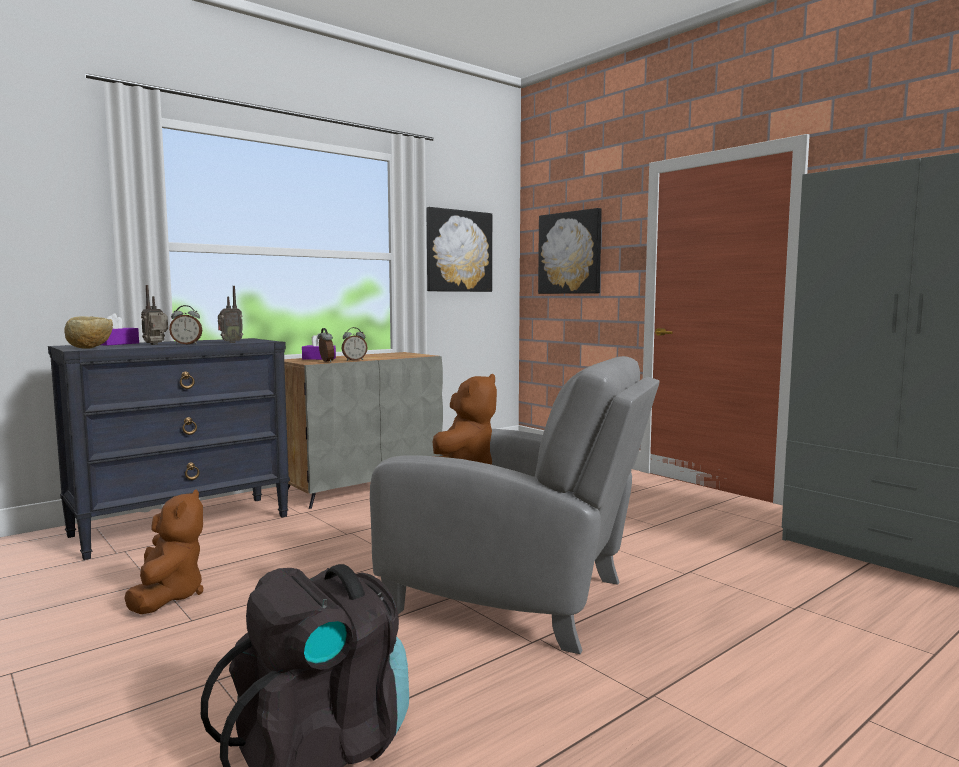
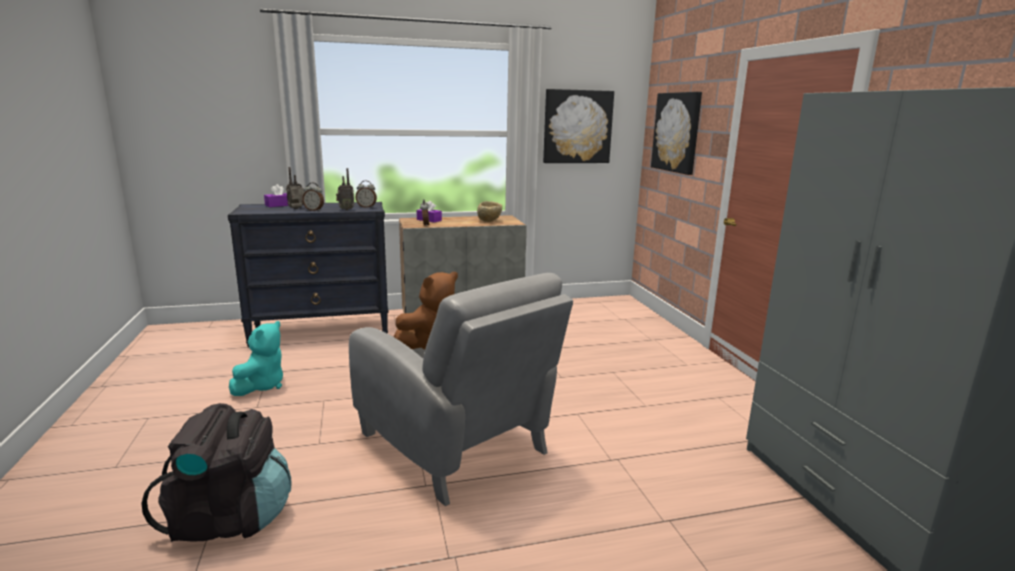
camera: 25 degrees right, 10 degrees up
beige bowl [64,316,113,349] -> beige bowl moved to [477,201,502,222]
brown plush toy [124,489,203,614] -> turquoise plush toy [229,321,283,396]
alarm clock [342,327,368,361] -> alarm clock moved to [356,181,377,208]

